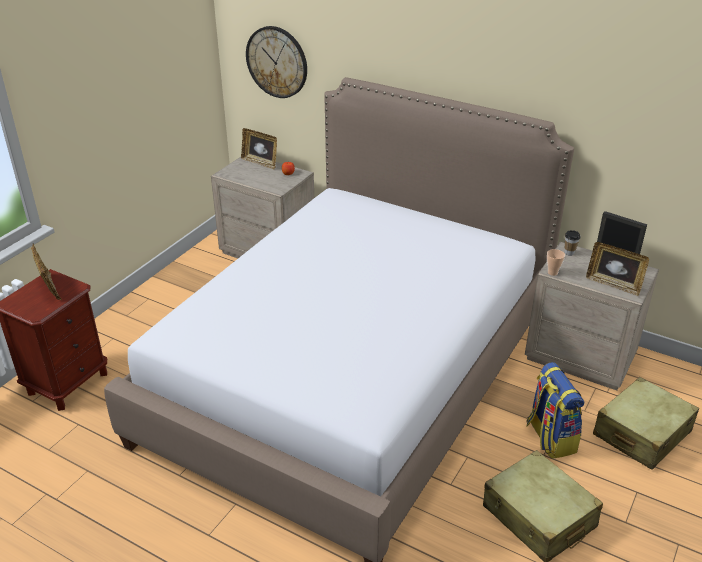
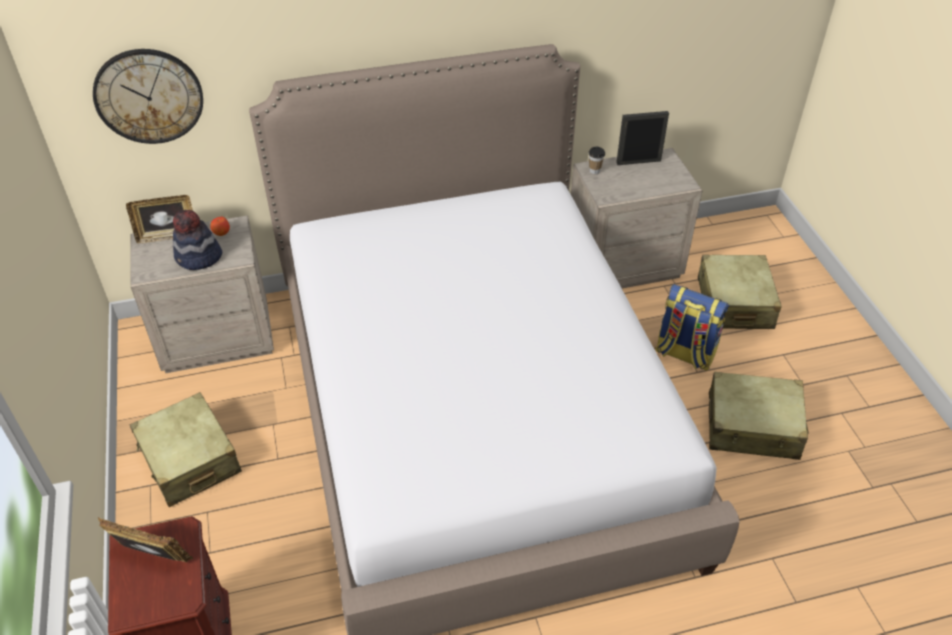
camera: 45 degrees left, 10 degrees up
cup [547,249,565,276] -> none
picture frame [586,242,649,296] -> none
none -> beige suitcase [130,392,242,507]
none -> hat [173,210,222,270]

